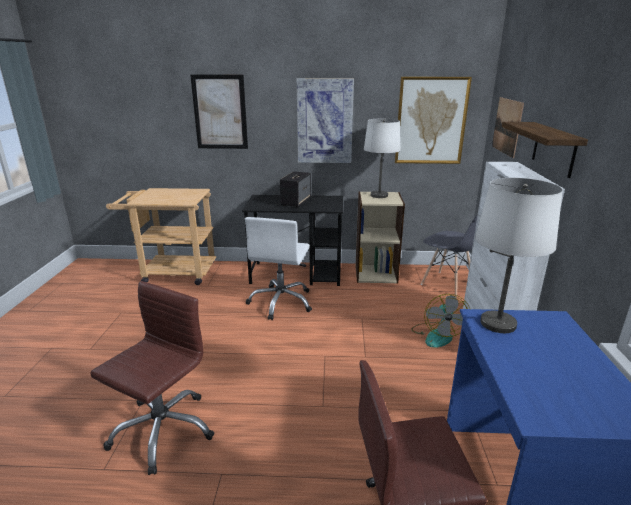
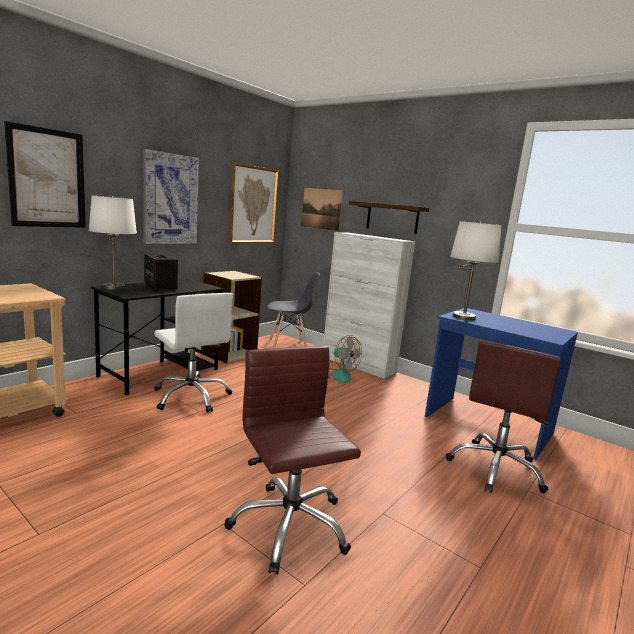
camera: 55 degrees left, 10 degrees down
white table lamp [364,119,401,198] -> white table lamp moved to [89,195,137,290]

